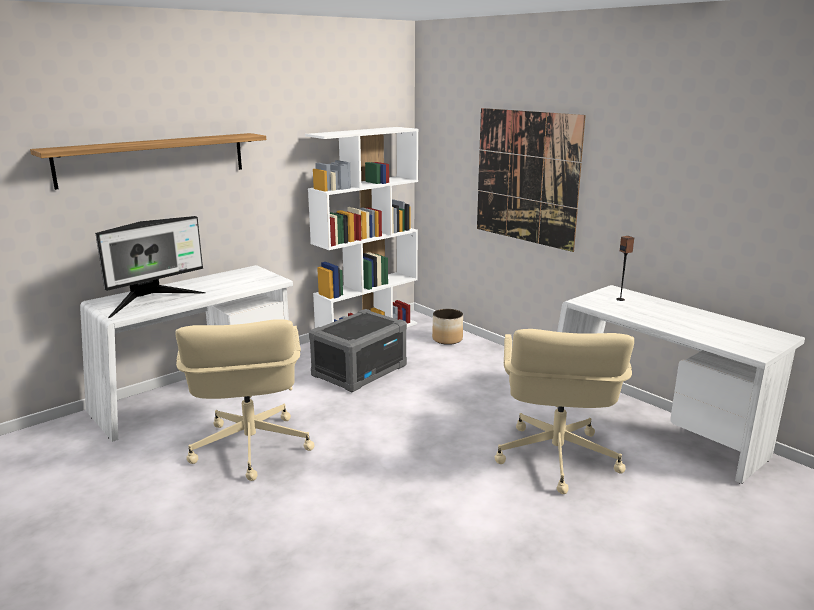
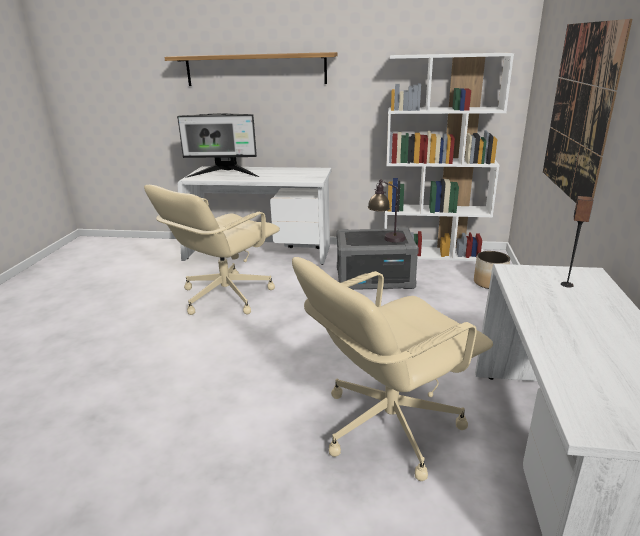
camera: 50 degrees right, 5 degrees up
none -> table lamp [368,179,406,243]

